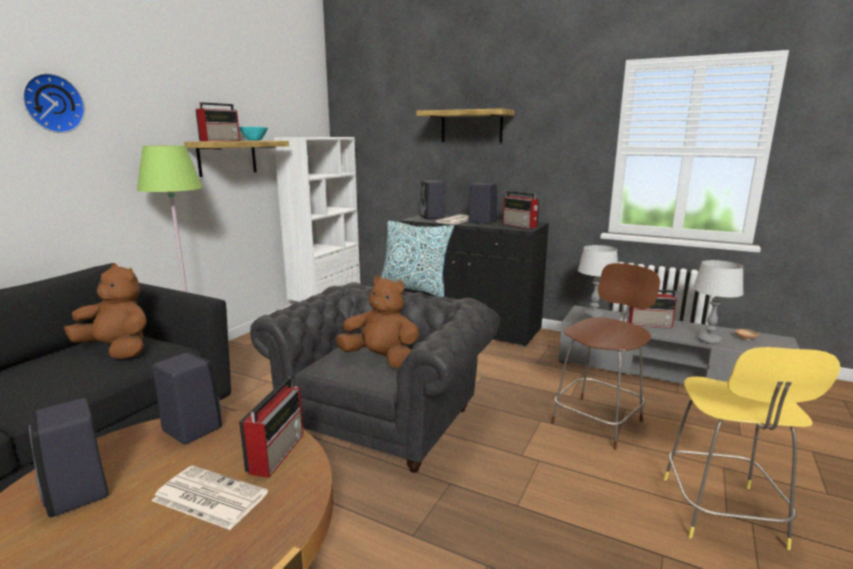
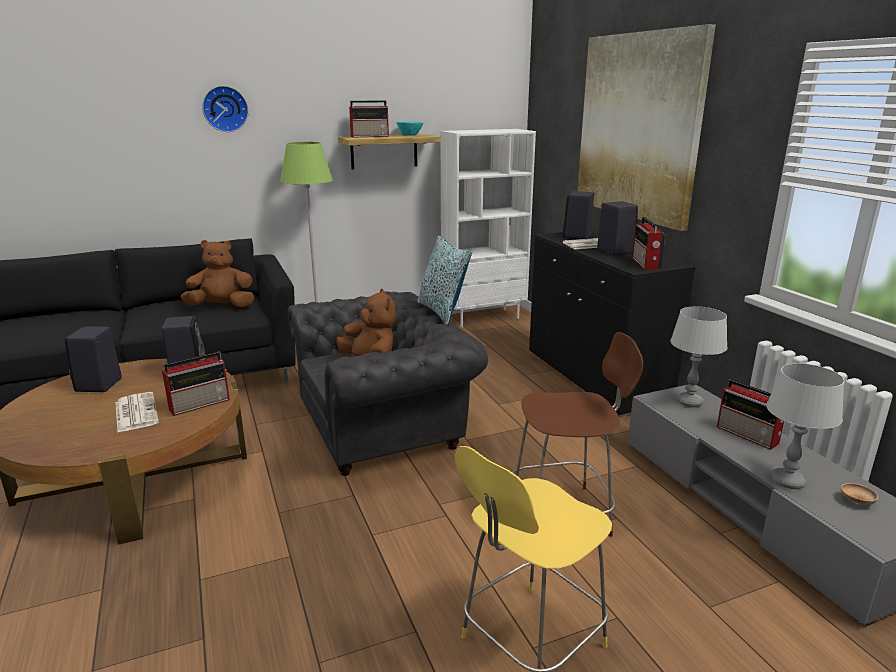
camera: 40 degrees right, 5 degrees up
brown plush toy [64,263,147,359] -> brown plush toy turned 75 degrees counterclockwise [180,240,254,307]
shelf [417,108,514,142] -> picture [578,24,716,231]

